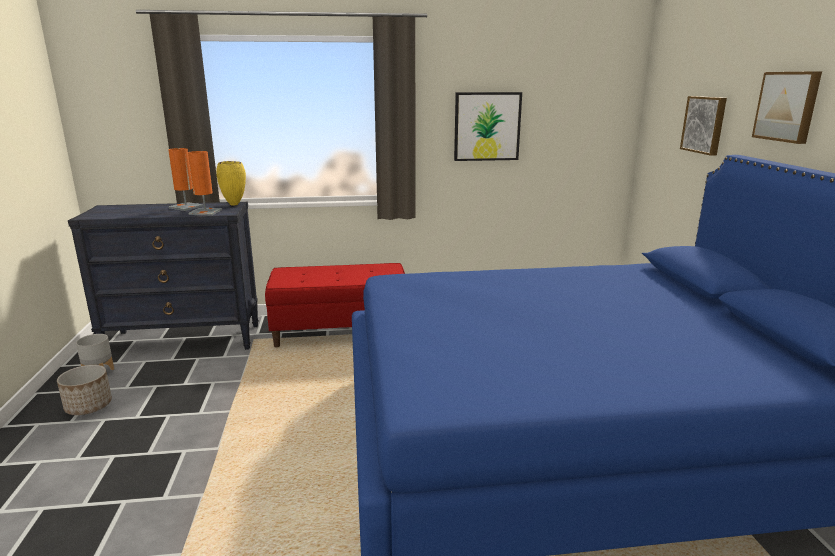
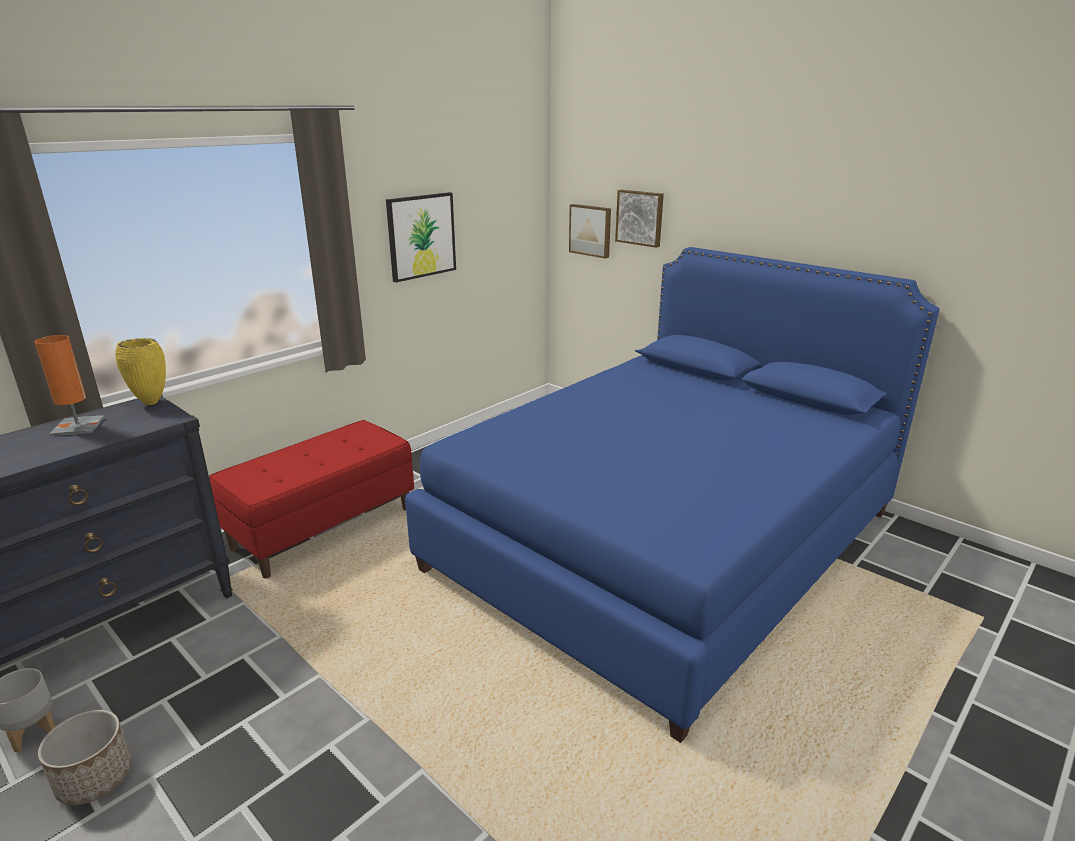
camera: 40 degrees left, 5 degrees up
orange table lamp [188,151,222,215] -> none
picture [752,71,822,144] -> picture moved to [569,204,611,259]

